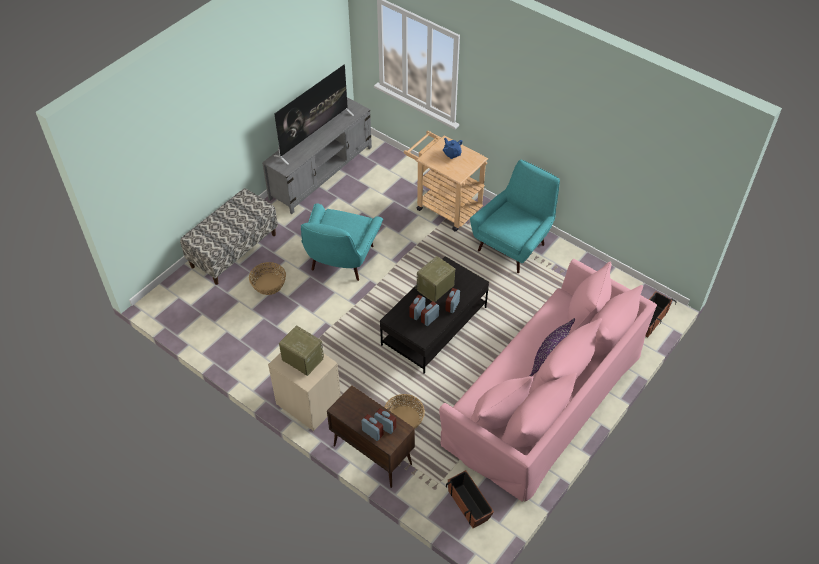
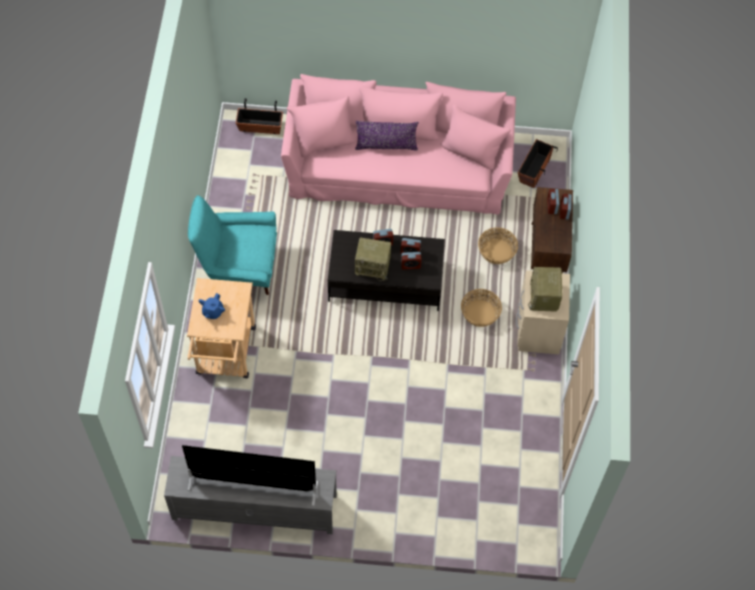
camera: 125 degrees left, 10 degrees up
bench [180,188,278,285] -> none
basket [249,262,286,295] -> basket moved to [461,289,502,327]
turquoise armchair [301,203,383,281] -> none

